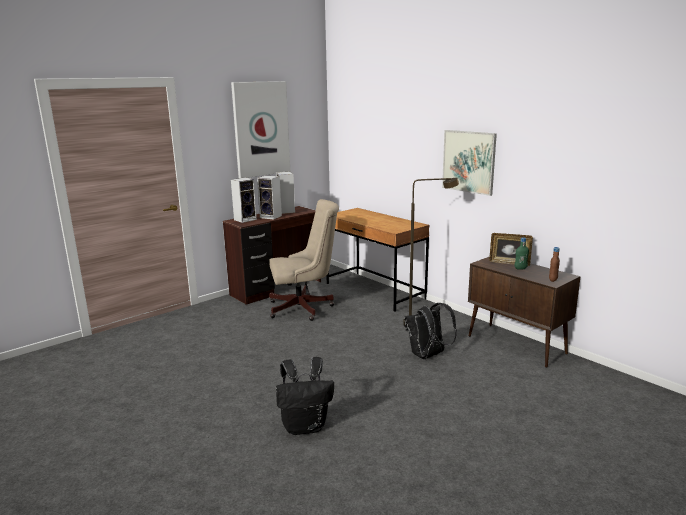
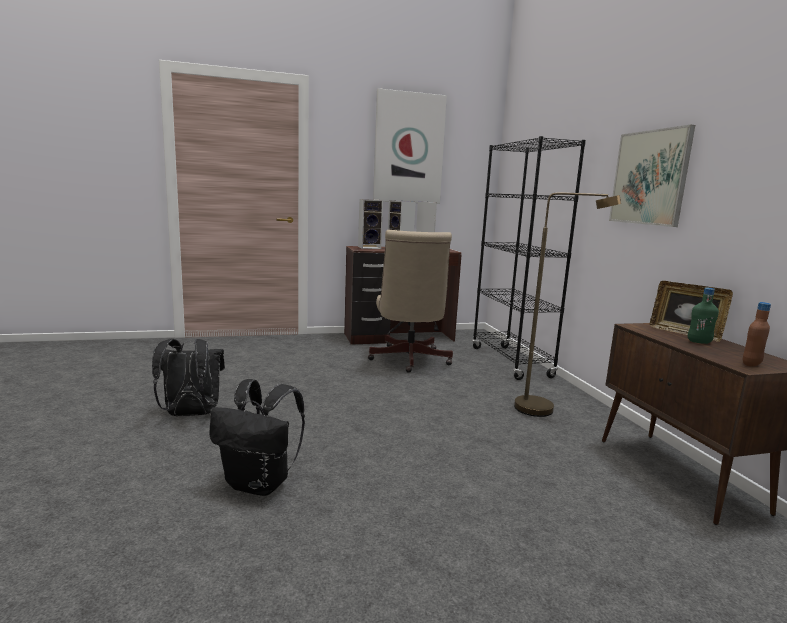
camera: 25 degrees right, 5 degrees down
beige office chair [269,199,339,321] -> beige office chair turned 75 degrees clockwise [368,230,453,373]
brown desk [326,208,430,312] -> black bookcase [472,136,586,380]
black backpack [404,303,457,359] -> black backpack moved to [152,339,225,416]

